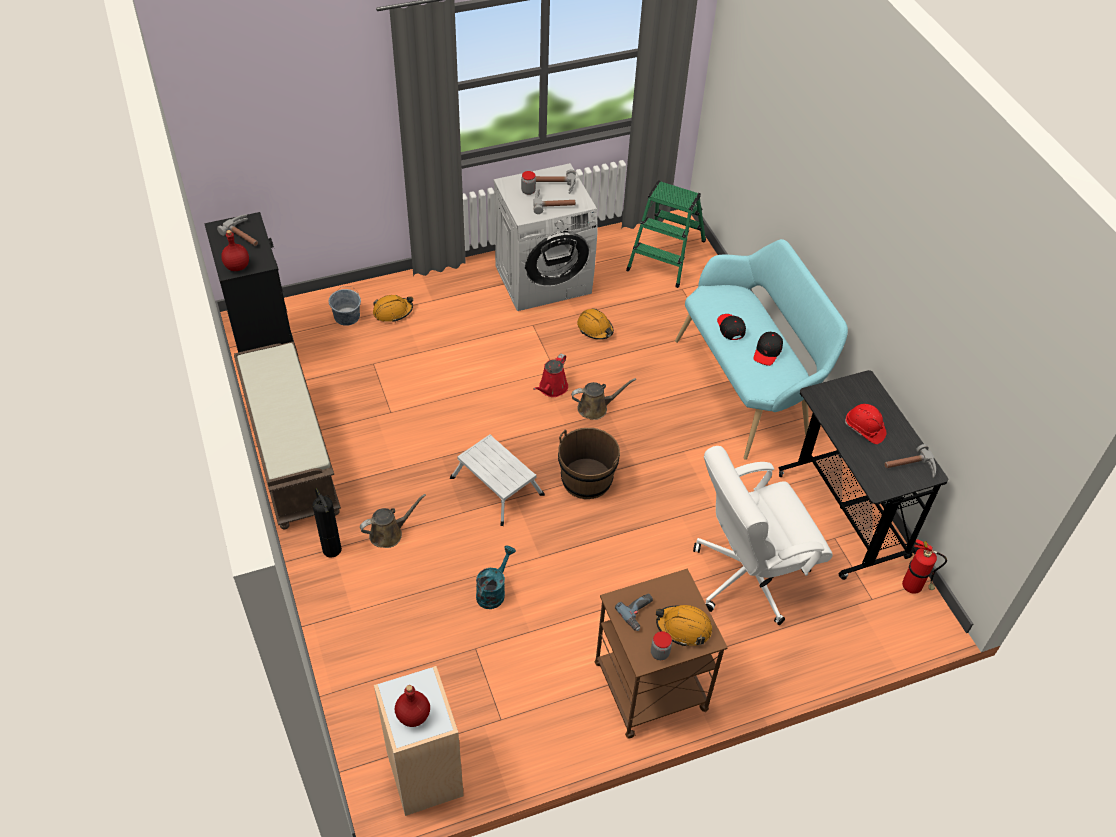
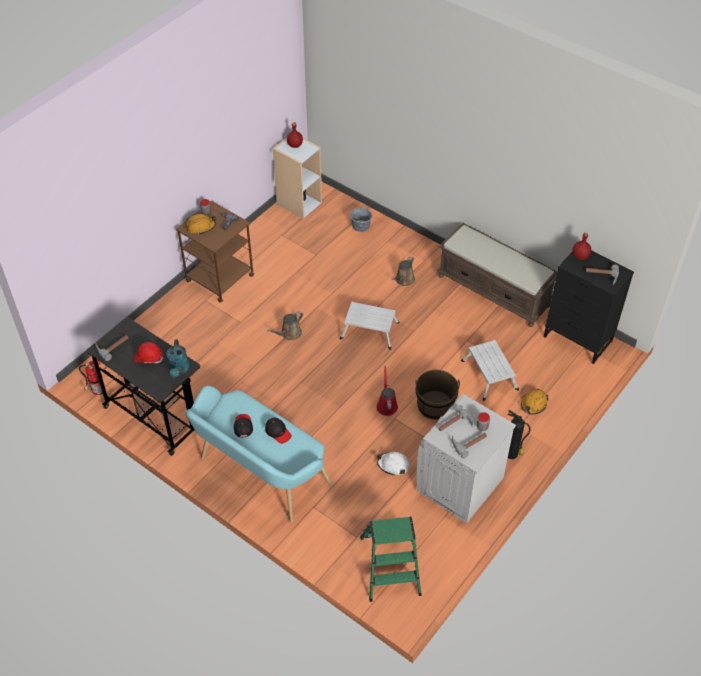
camera: 150 degrees right, 0 degrees up
fire extinguisher [313,488,342,558] -> fire extinguisher moved to [507,410,530,459]
grey bucket [329,286,361,326] -> grey bucket moved to [350,208,372,232]
turquoise watering can [476,545,516,609] -> turquoise watering can moved to [167,339,189,377]
brown bucket [558,428,620,499] -> brown bucket moved to [415,370,460,420]
brown watering can [571,378,636,420] -> brown watering can moved to [267,311,303,340]
orange hard hat [577,308,614,340] -> white hard hat [377,452,410,476]
white office chair [693,446,833,625] -> none
none -> white step ladder [461,340,519,401]

